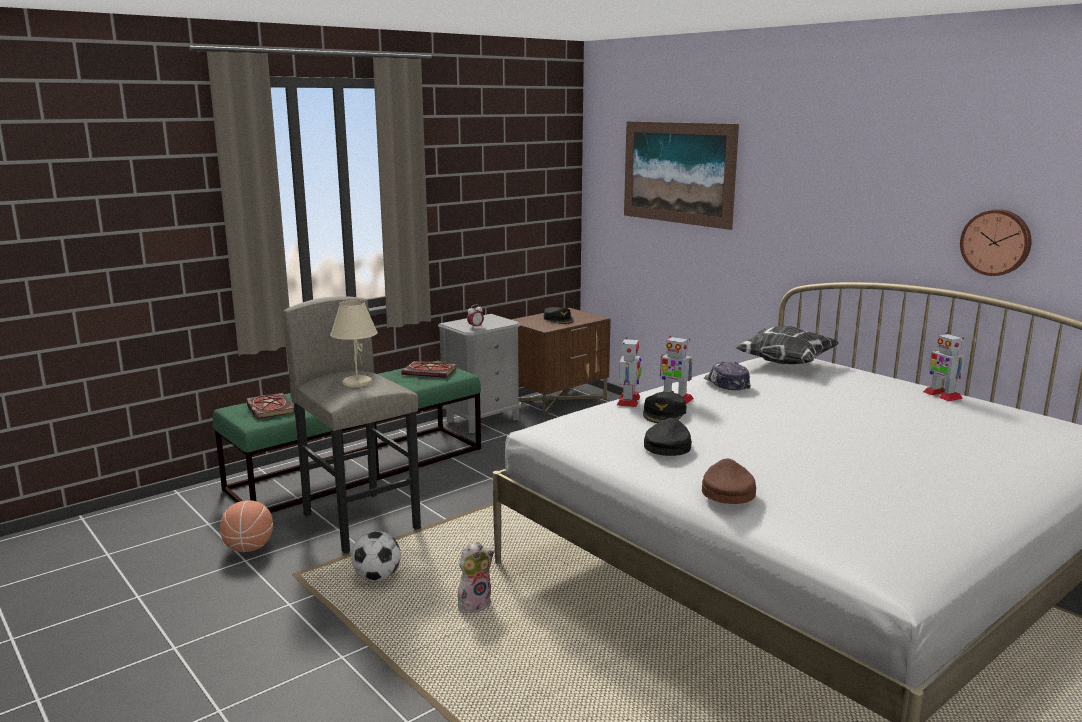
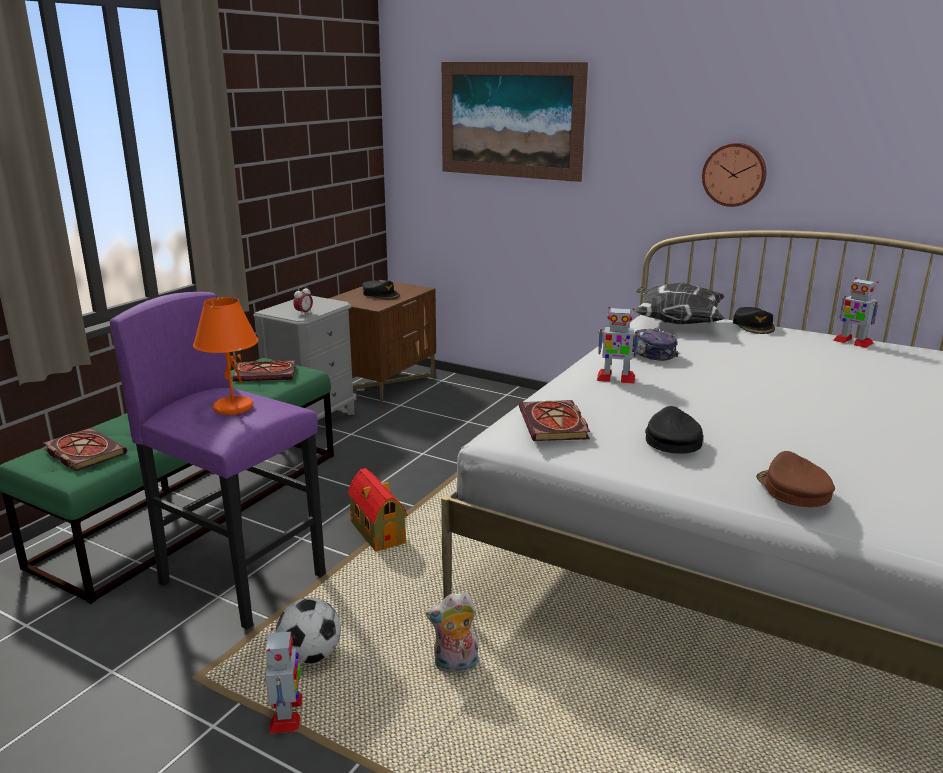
camera: 20 degrees left, 5 degrees up
basketball [220,500,273,552] -> none
grey stool [283,296,421,553] -> purple stool [110,292,326,630]
beige table lamp [330,300,378,388] -> orange table lamp [193,297,258,415]
plush toy [458,542,494,613] -> plush toy turned 135 degrees counterclockwise [426,592,480,673]
toy robot [617,337,641,407] -> toy robot moved to [266,628,302,734]
black cap [643,392,686,423] -> black cap moved to [733,307,775,334]
wall clock [960,209,1032,276] -> wall clock moved to [702,143,767,207]
none -> toy house [348,468,407,552]
none -> book [519,400,590,441]

